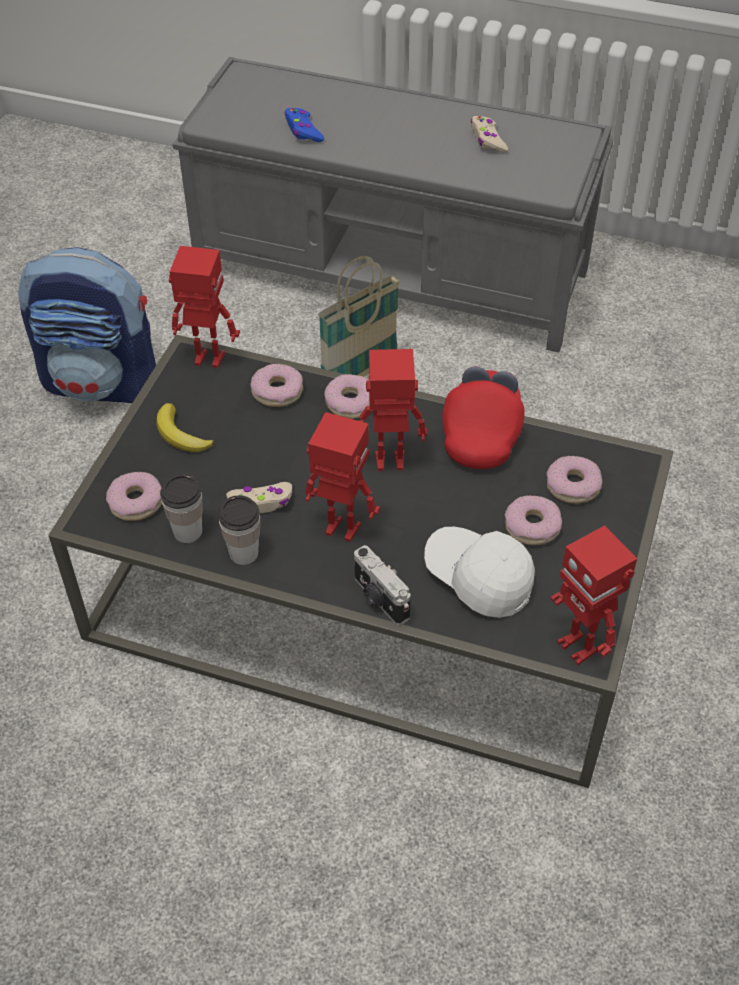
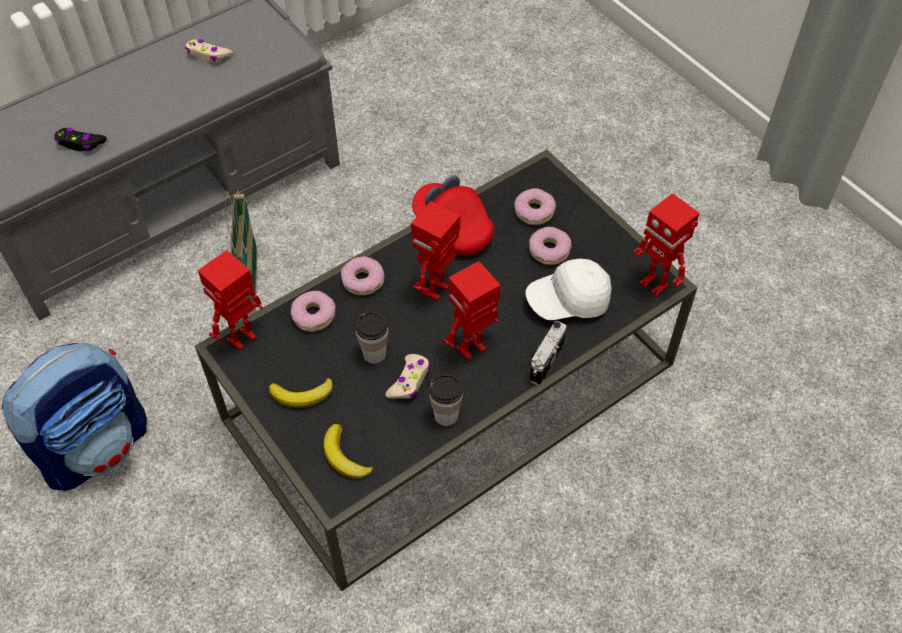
camera: 55 degrees left, 5 degrees up
donut [106,472,162,521] -> banana [323,424,374,478]
cup [160,474,203,543] -> cup moved to [355,311,388,364]
blue game controller [285,108,324,143] -> black game controller [54,128,107,151]
camera [354,545,411,625] -> camera turned 120 degrees clockwise [530,321,567,386]
toy robot [551,525,637,666] -> toy robot turned 45 degrees clockwise [633,193,700,297]

